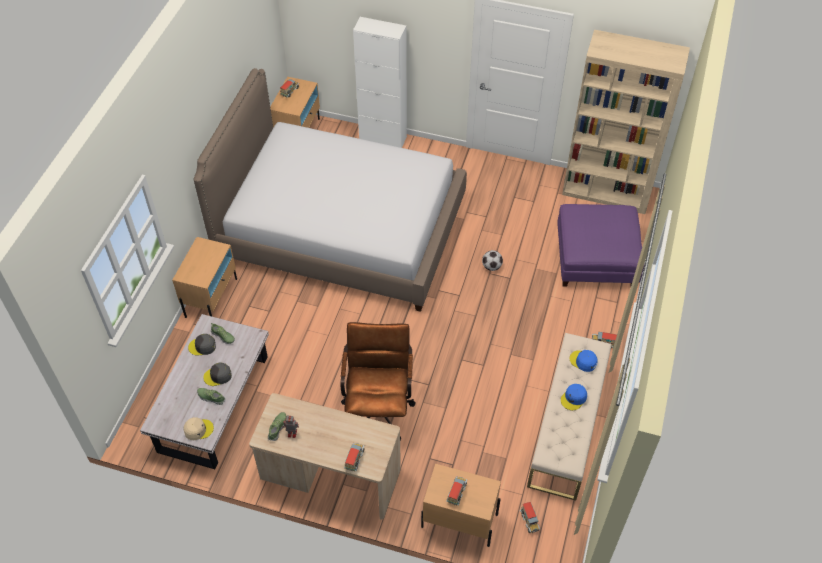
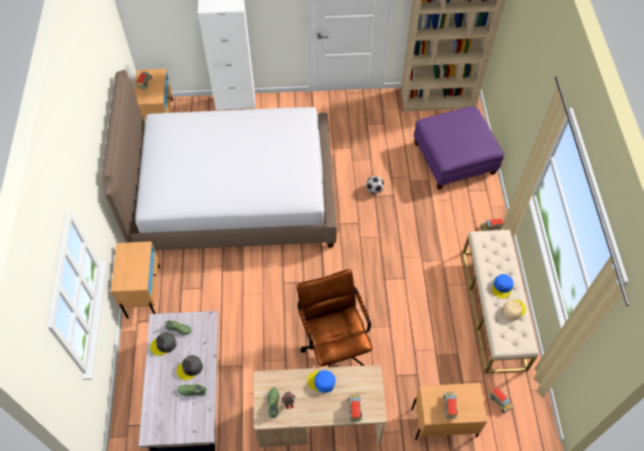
camera: 20 degrees left, 5 degrees up
beige cap [184,417,214,440] -> beige cap moved to [501,300,526,321]
blue cap [570,350,598,372] -> blue cap moved to [307,370,336,393]

